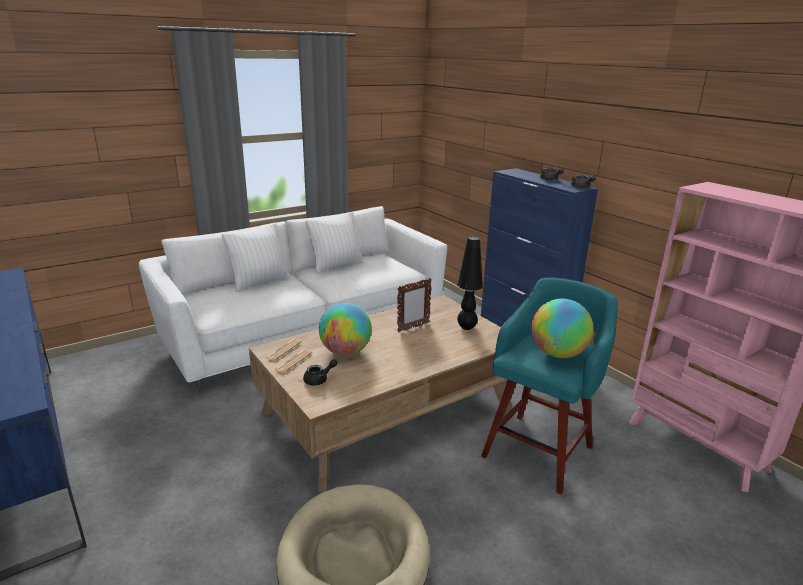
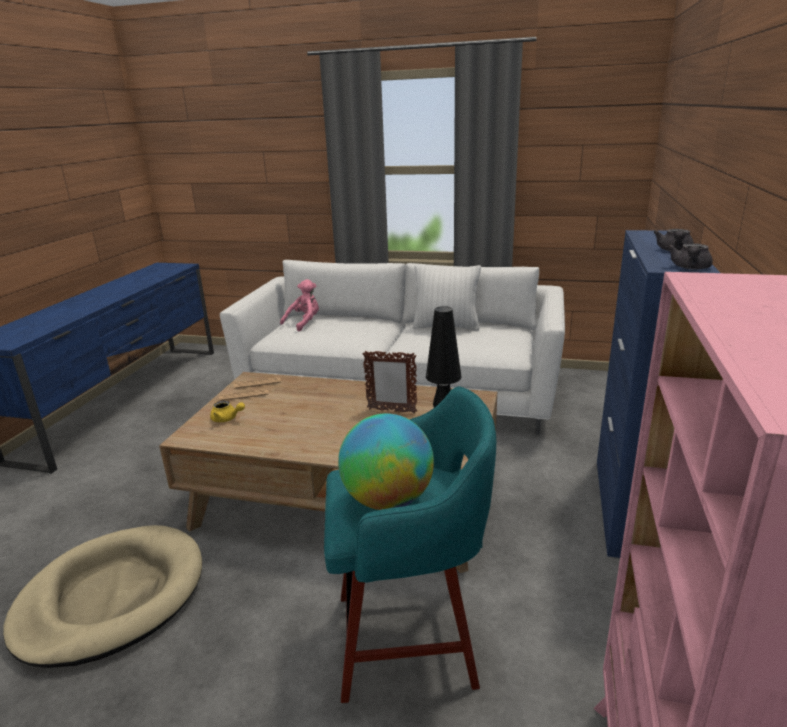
camera: 50 degrees right, 0 degrees up
white pillow [222,223,290,292] -> none
black teapot [303,359,338,385] -> yellow teapot [210,401,245,422]
globe [319,303,372,356] -> none
none -> pink plush toy [280,279,319,331]

